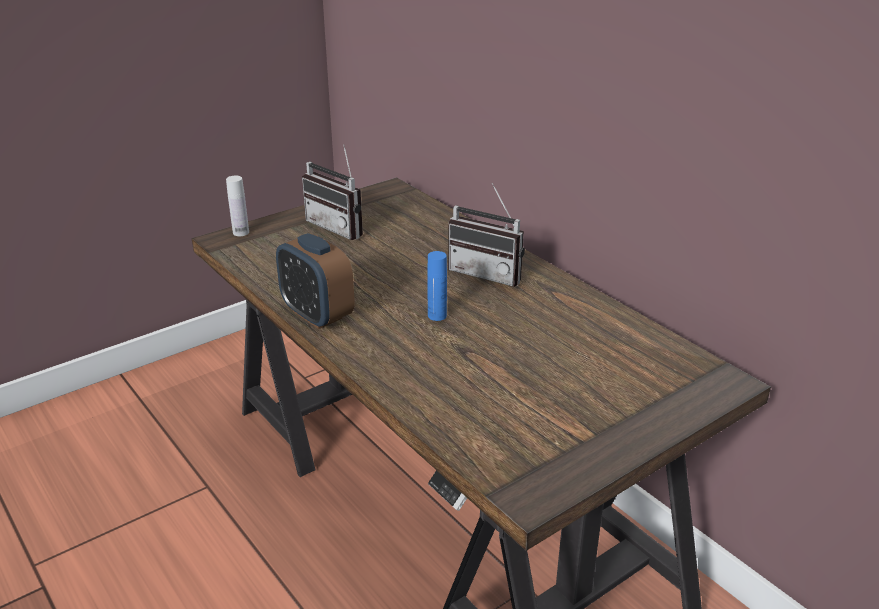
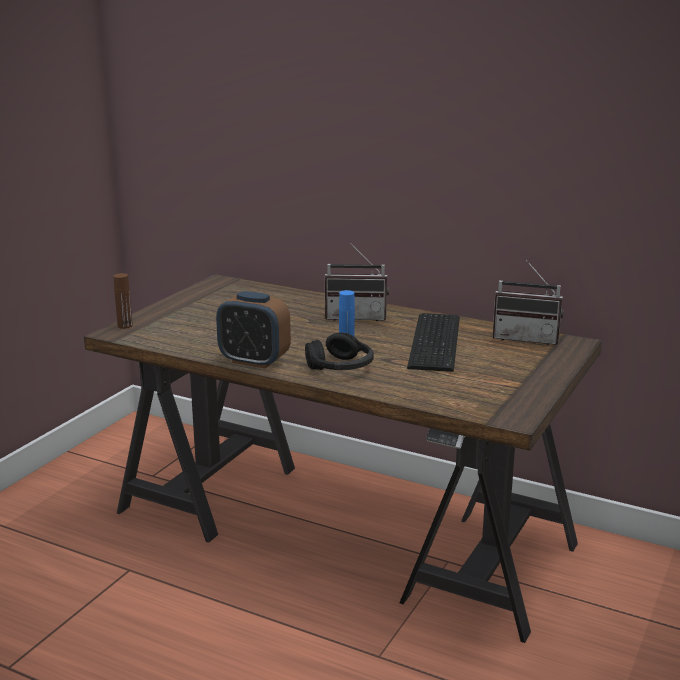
camera: 25 degrees left, 10 degrees down
white bottle [226,175,249,236] -> brown bottle [114,273,133,329]
radio [302,144,363,240] -> radio moved to [492,260,564,345]
none -> black headphones [305,332,374,370]
none -> keyboard [407,313,460,372]

